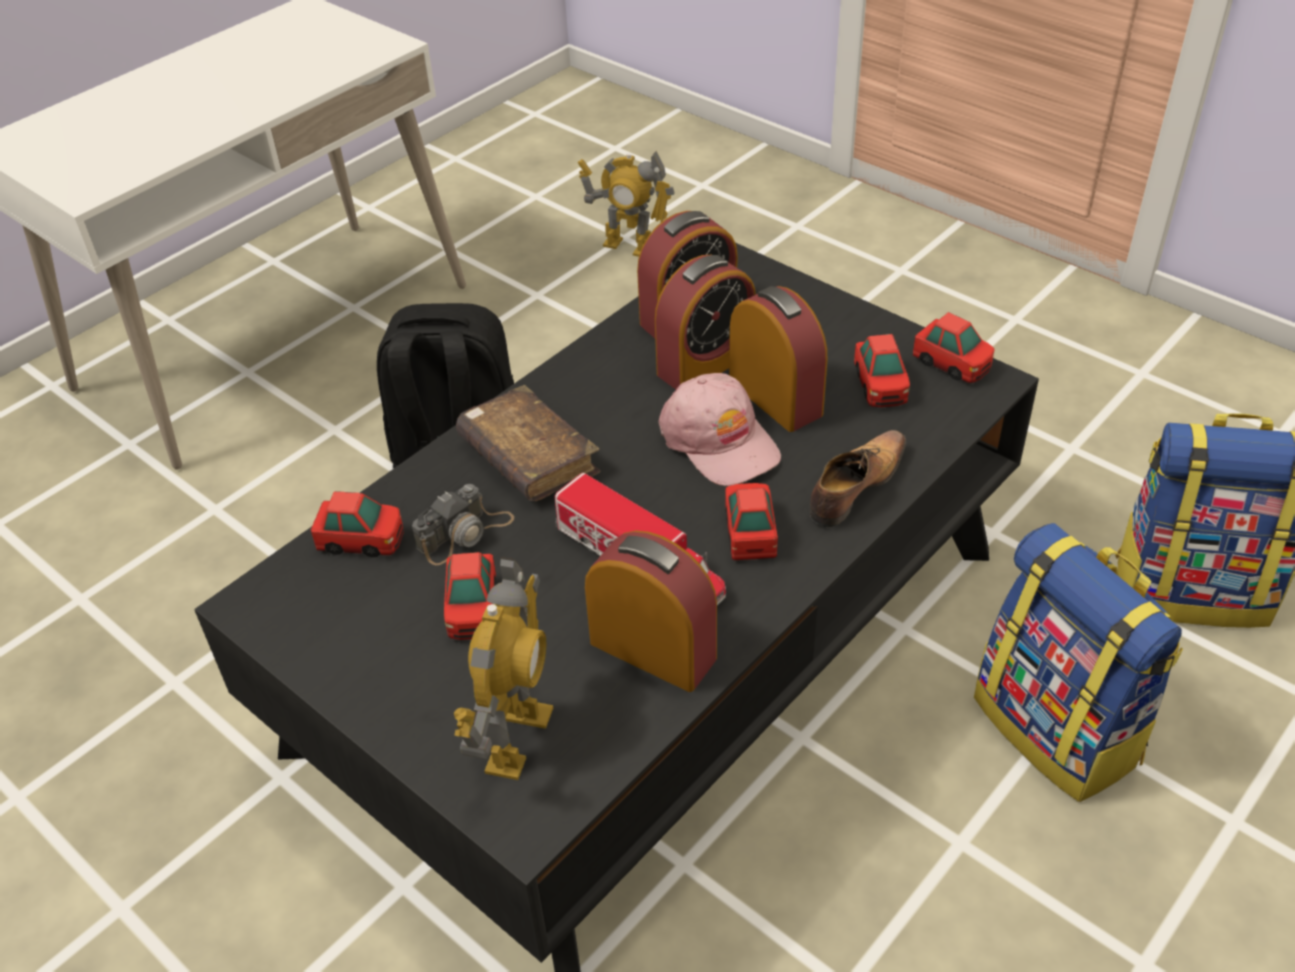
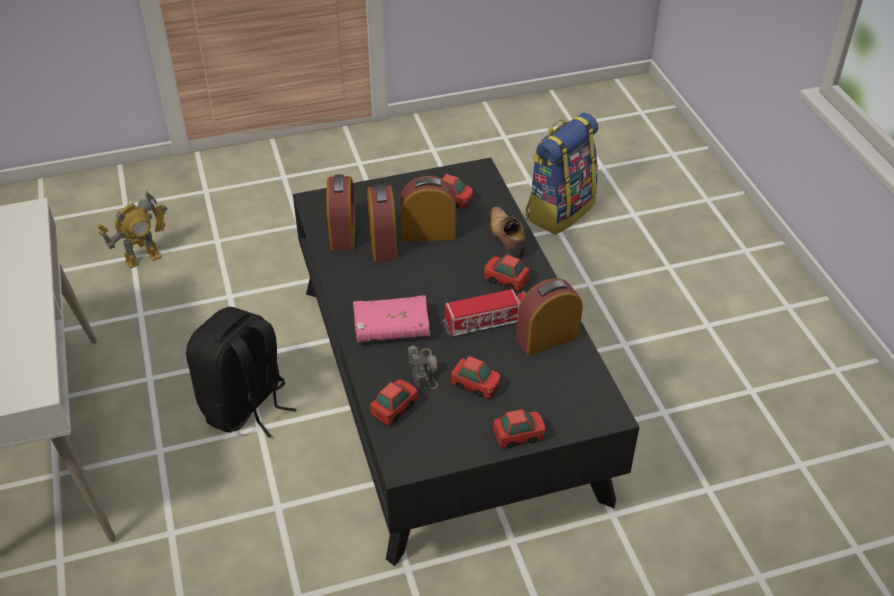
camera: 60 degrees left, 0 degrees up
toy robot [454,557,553,780] -> none
brown book [456,385,601,501] -> pink book [353,295,430,342]
pink cap [658,373,781,486] -> none
toy car [913,312,995,383] -> toy car moved to [494,409,545,449]
backpack [974,523,1183,802] -> none

